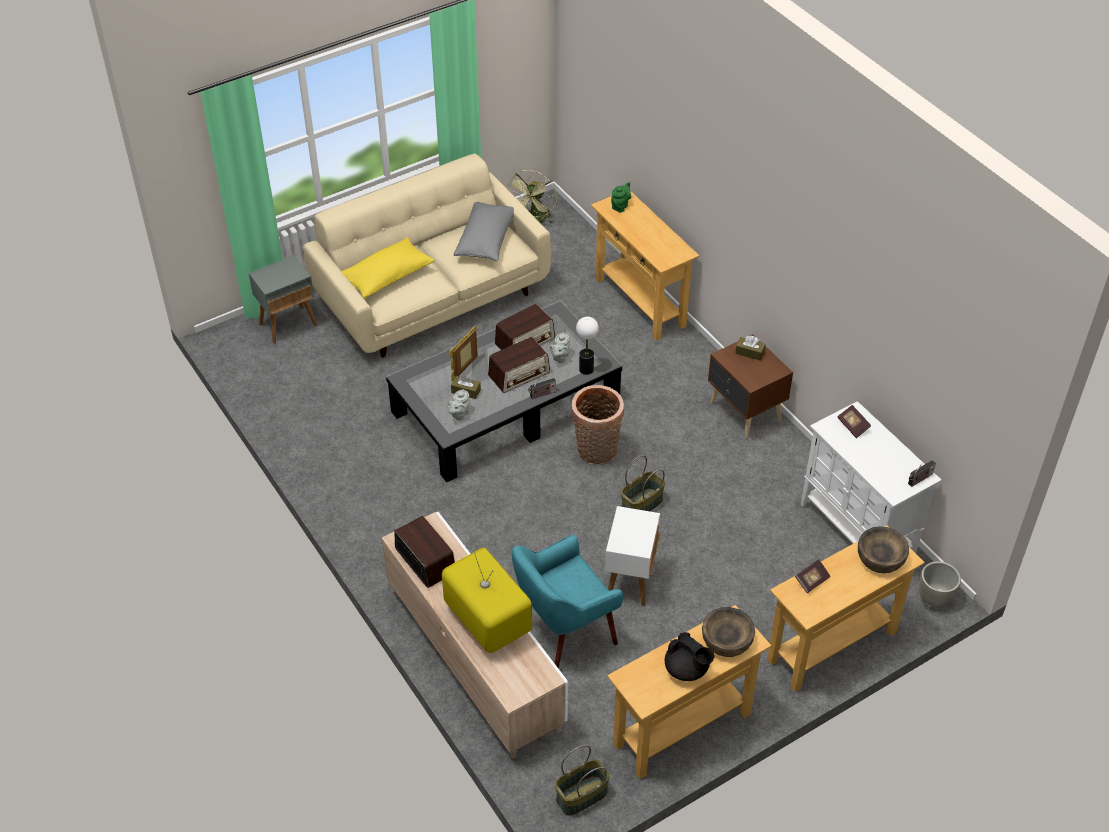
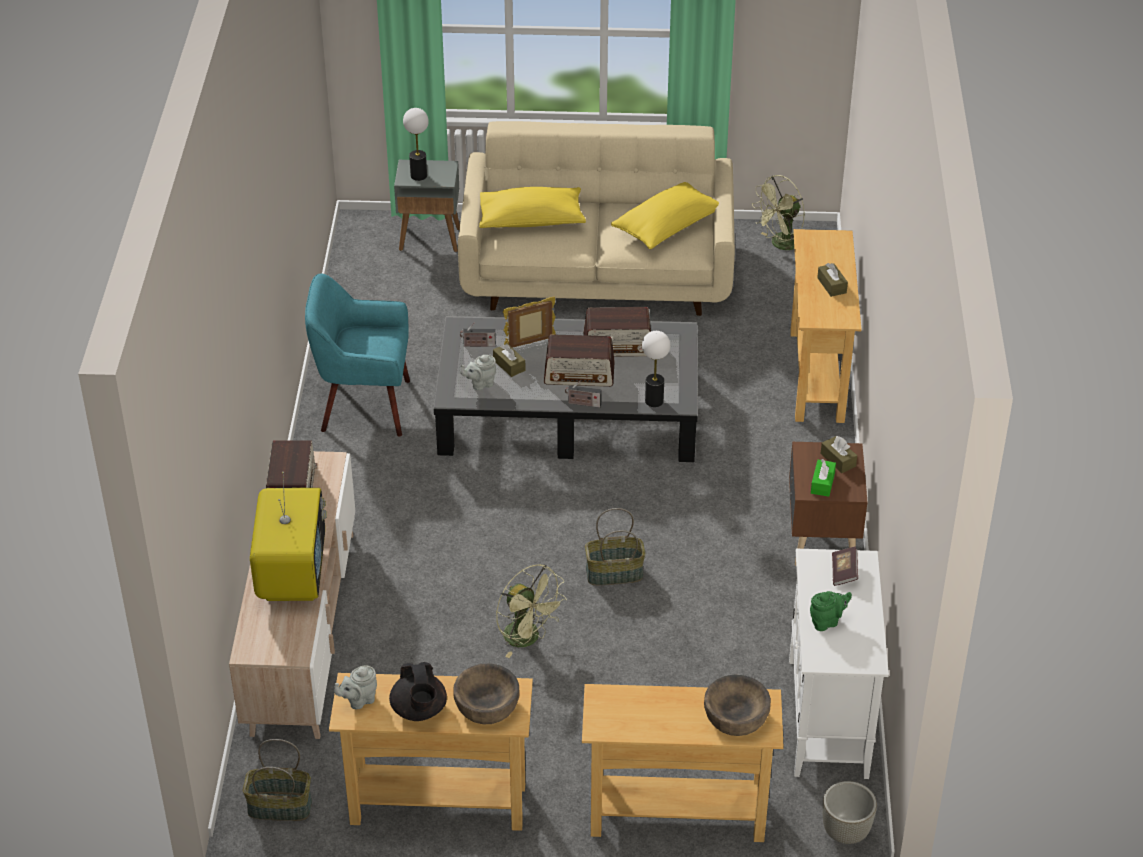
camera: 35 degrees right, 5 degrees down
grey pillow [454,202,514,261] -> yellow pillow [611,182,719,249]
turquoise armchair [512,535,623,669] -> turquoise armchair moved to [305,273,410,437]
grey teapot [550,332,570,363] -> grey teapot moved to [334,665,377,709]
basket [571,385,624,465] -> none
white side table [605,506,660,607] -> green fan [496,564,567,658]
green teapot [611,182,631,212] -> green teapot moved to [810,591,852,631]
book [795,559,830,593] -> none
radio [908,460,936,487] -> radio moved to [460,322,496,347]
none -> table lamp [403,108,429,181]
none -> green tissue box [811,459,836,497]
none -> brown tissue box [817,263,848,297]

